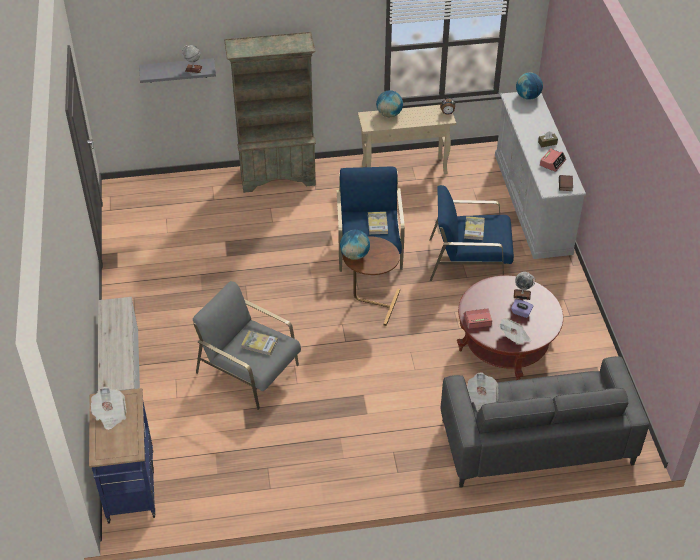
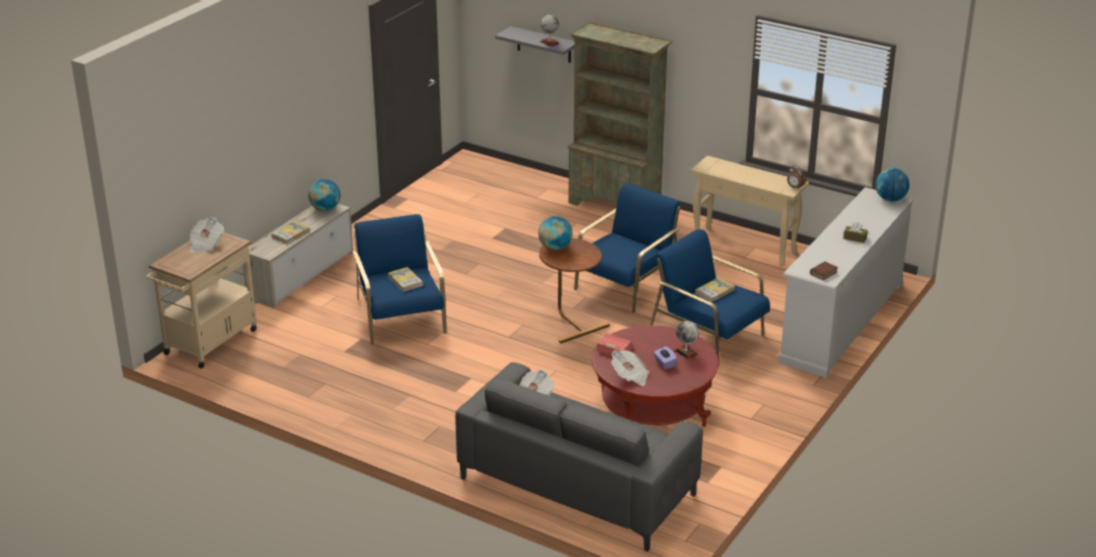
camera: 40 degrees right, 15 degrees down
blue cart [89,388,156,524] -> beige cart [146,232,257,369]
grey armchair [193,281,301,410] -> blue armchair [353,214,447,345]
book [368,212,388,234] -> book moved to [271,221,310,244]
globe [376,90,403,117] -> globe moved to [308,179,340,211]
alarm clock [540,149,566,172] -> none

